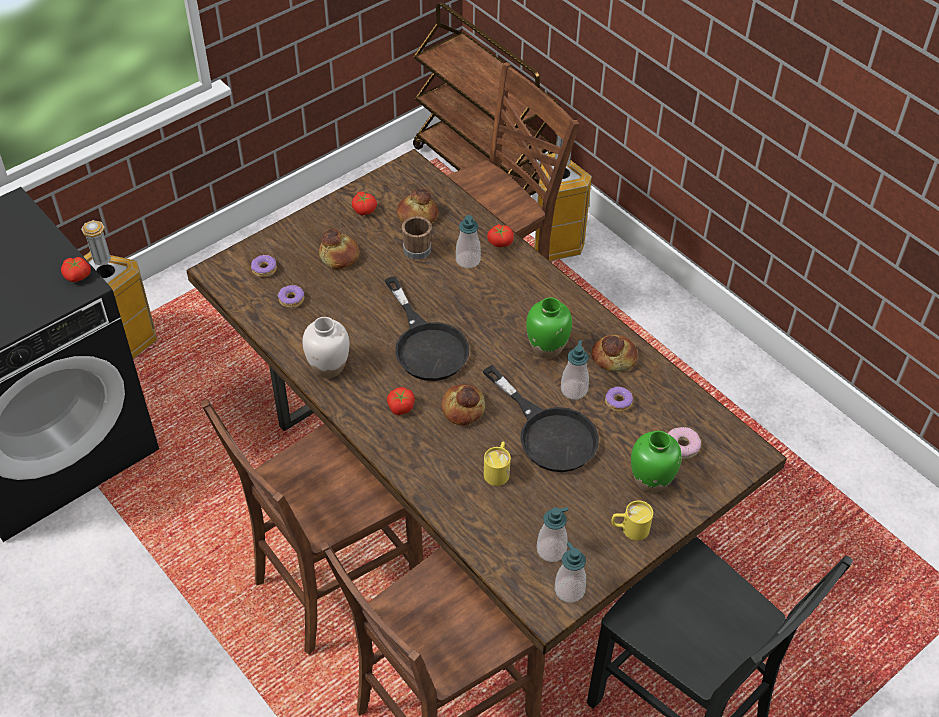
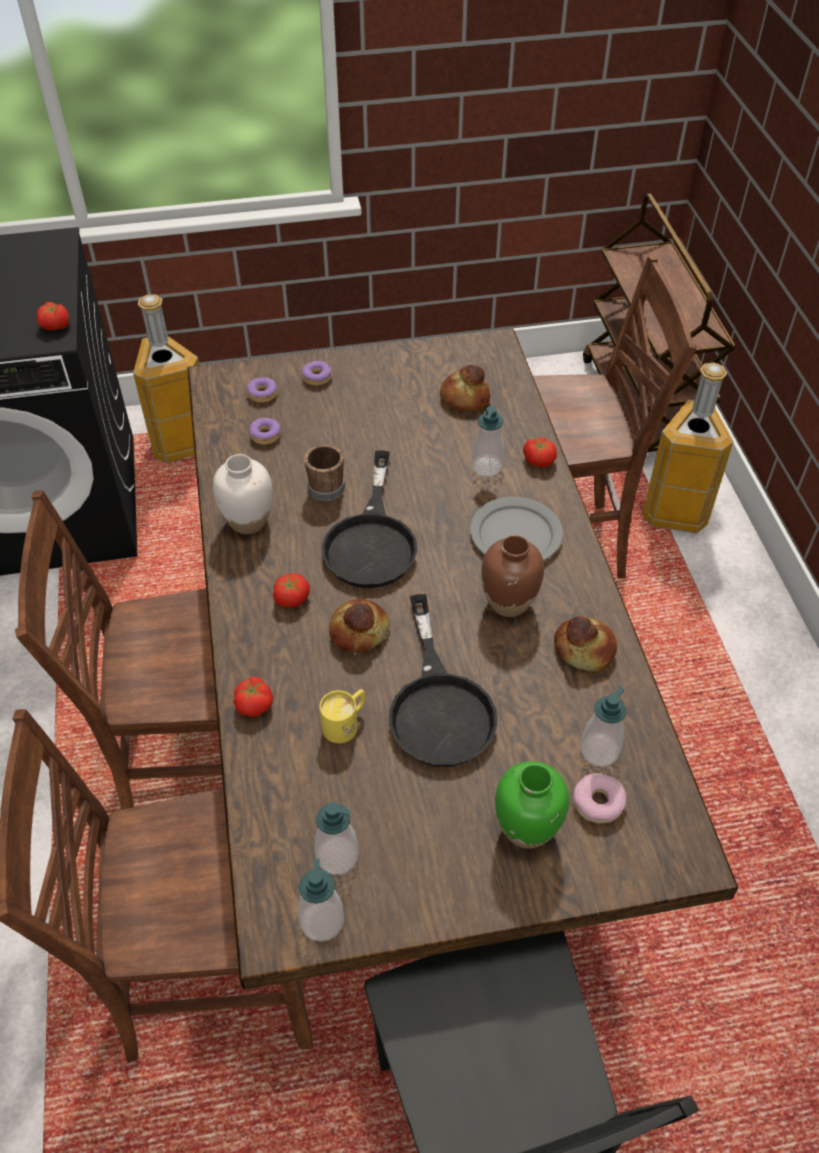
camera: 30 degrees right, 0 degrees up
bread [319,229,359,269] -> none
tomato [352,192,377,216] -> tomato moved to [233,677,273,717]
brown mug [402,216,432,260] -> brown mug moved to [304,444,345,501]
green vase [526,297,572,359] -> brown vase [481,535,544,617]
soap dispenser [561,340,589,399] -> soap dispenser moved to [580,687,626,766]
donut [605,386,633,412] -> donut moved to [302,361,332,386]
yellow mug [611,501,653,540] -> none
none -> grey plate [470,497,563,560]

